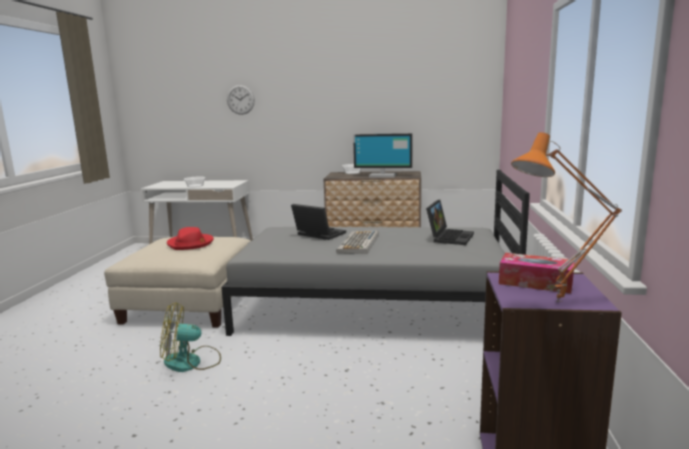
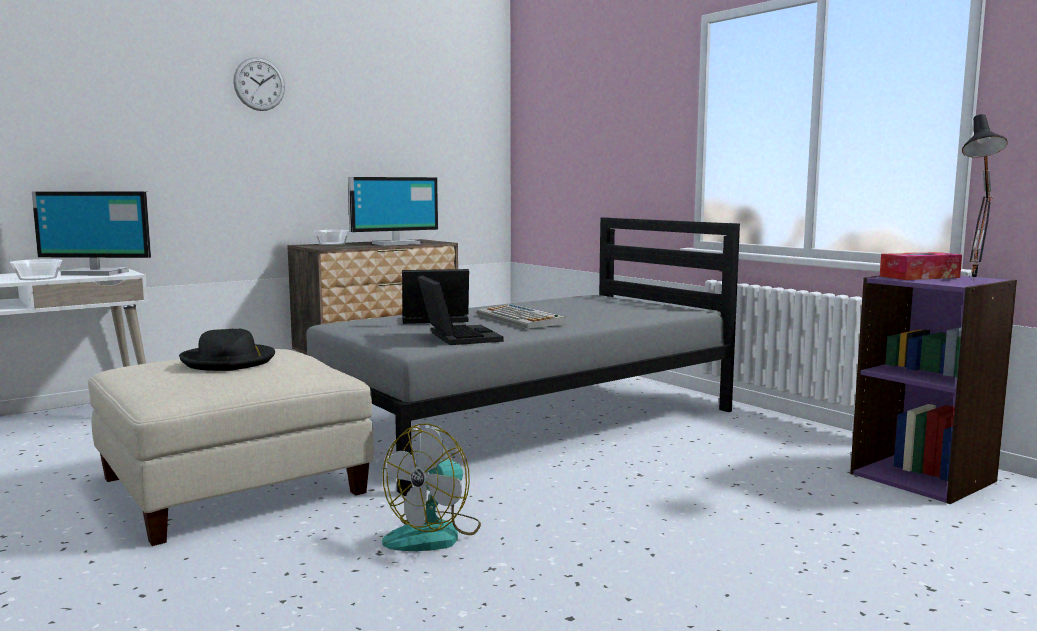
camera: 45 degrees left, 5 degrees down
red hat [167,227,214,250] -> black hat [179,328,275,371]
wall clock [227,85,255,115] -> wall clock moved to [233,57,285,111]
laptop [426,200,474,245] -> laptop moved to [417,275,503,345]
orange table lamp [511,132,622,302] -> black table lamp [962,114,1008,281]
none -> monitor [32,191,153,276]

